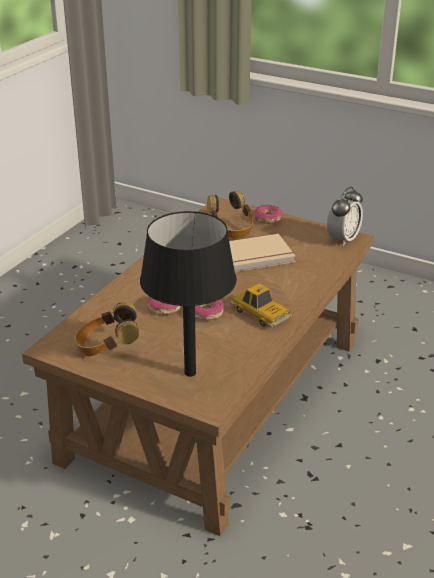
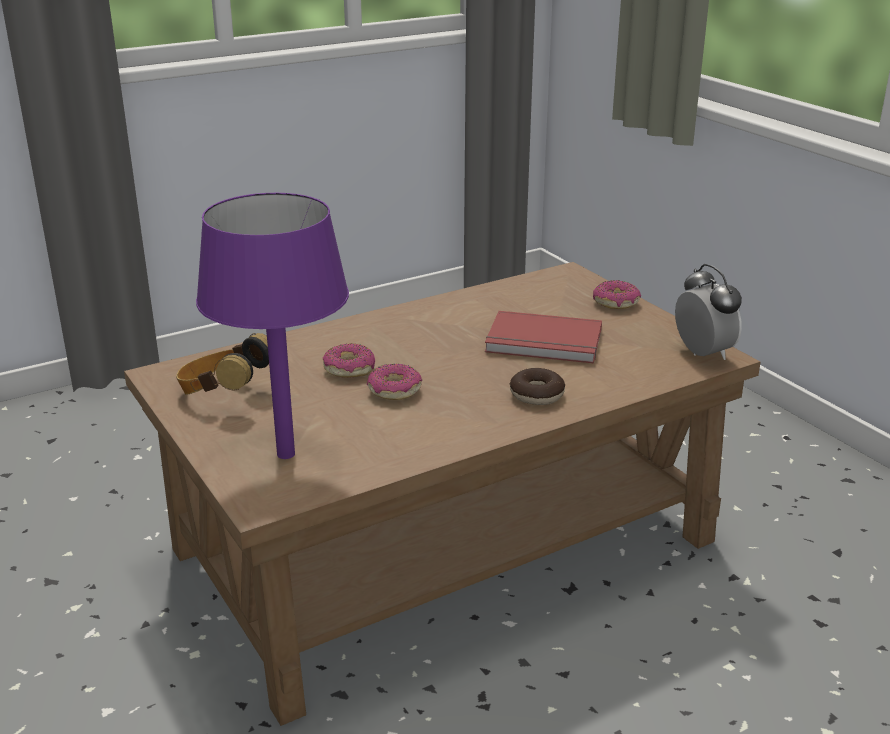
camera: 30 degrees right, 5 degrees down
black table lamp [140,211,237,377] -> purple table lamp [196,193,349,459]
headphones [207,190,253,239] -> none
beige book [229,234,295,272] -> red book [485,311,602,363]
toy car [231,283,292,327] -> none
alarm clock [327,187,363,246] -> alarm clock turned 90 degrees counterclockwise [675,264,742,360]
none -> donut [510,368,565,405]

